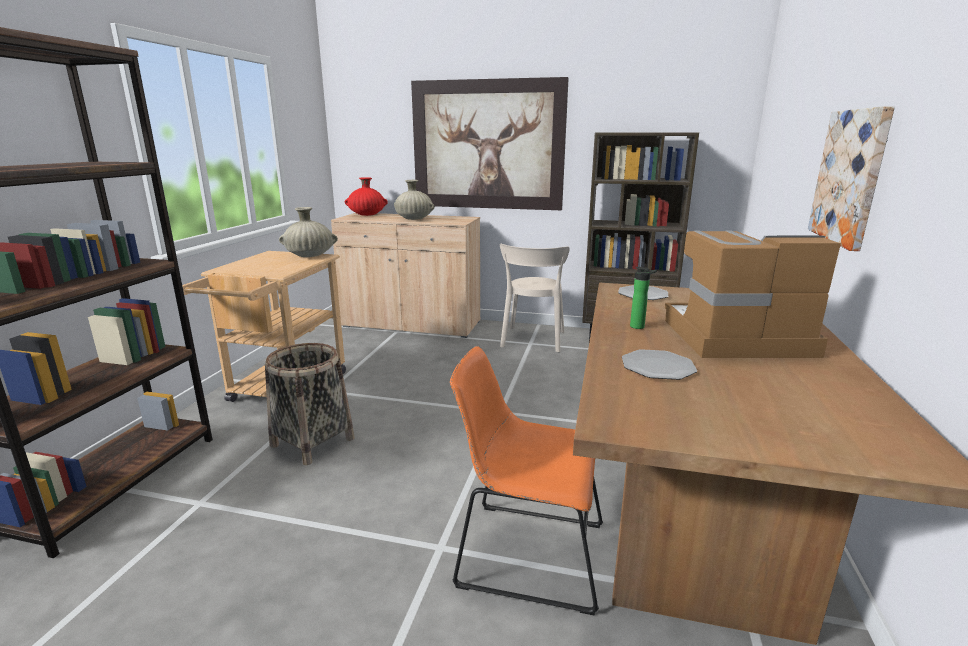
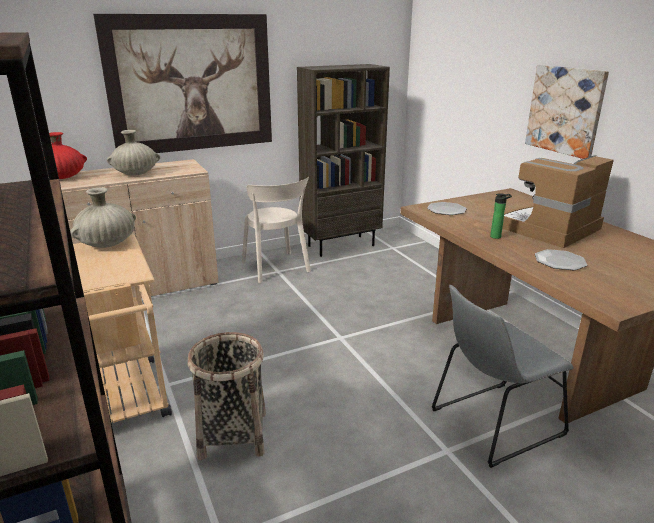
camera: 40 degrees left, 5 degrees up
orange chair [450,346,603,616] -> grey chair [432,285,574,468]

